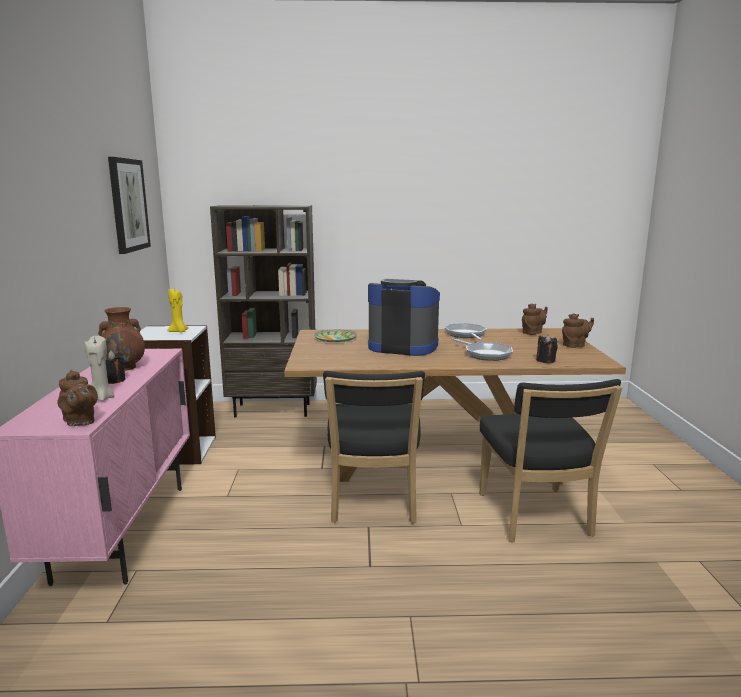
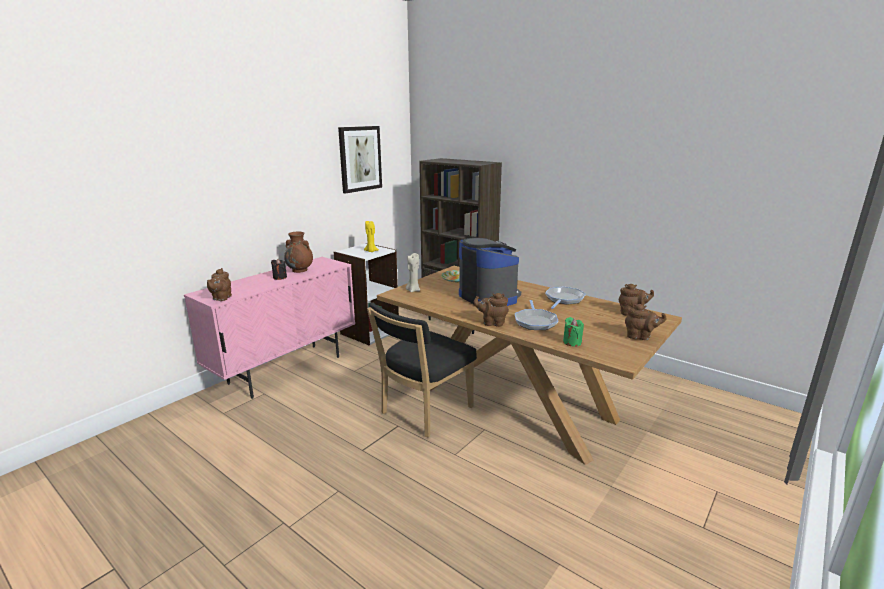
camera: 40 degrees right, 5 degrees up
beige candle [84,336,115,401] -> beige candle moved to [406,253,420,292]
black chair [479,379,622,542] -> none
black candle [536,334,558,363] -> green candle [563,317,584,347]
none -> brown teapot [473,293,509,327]

